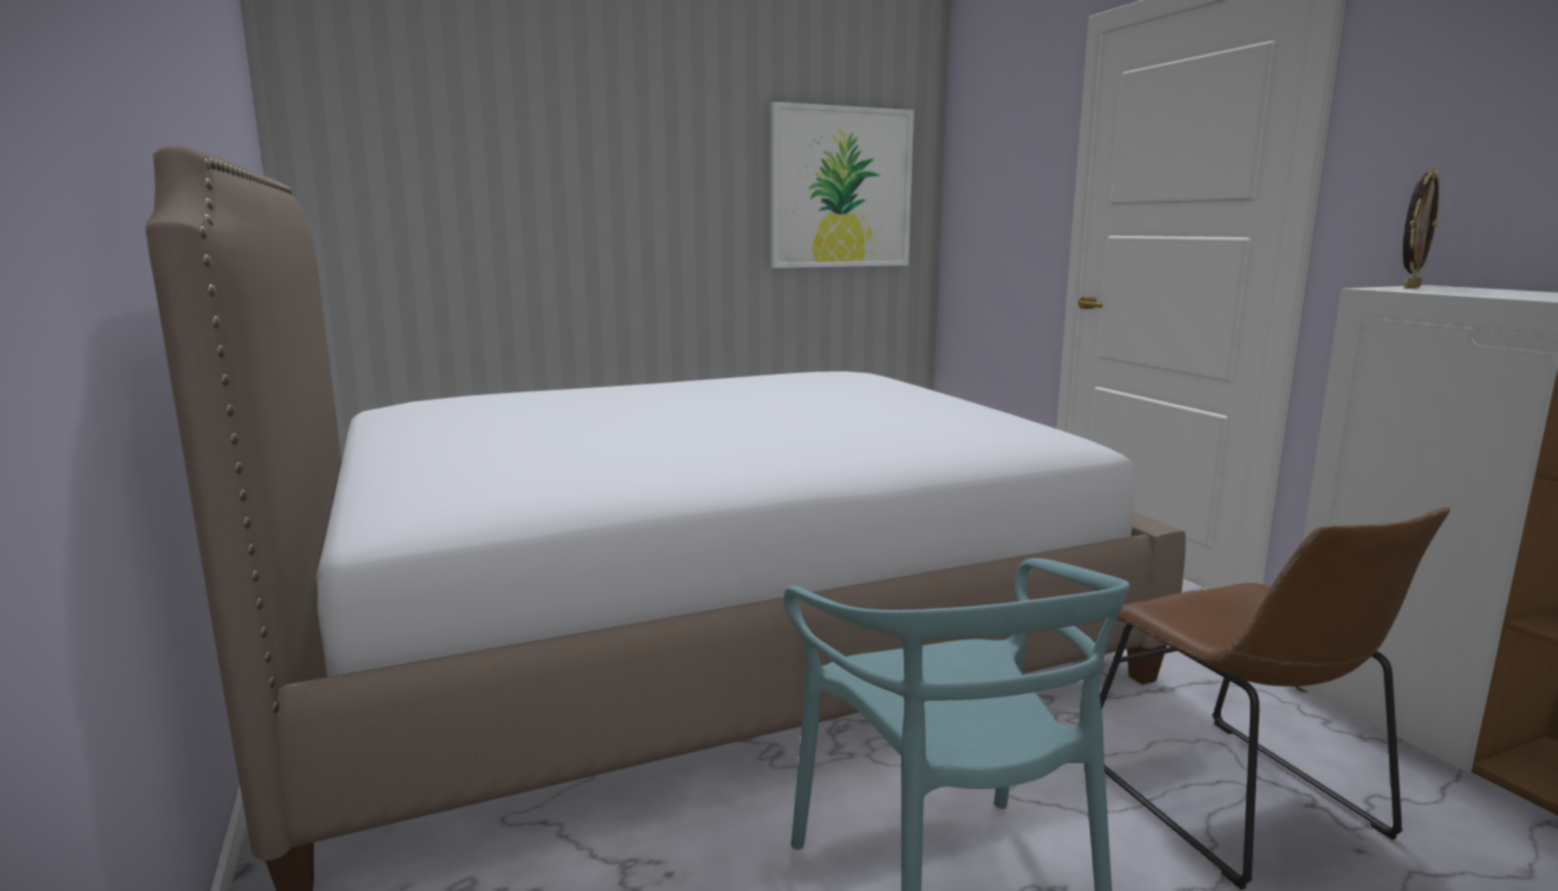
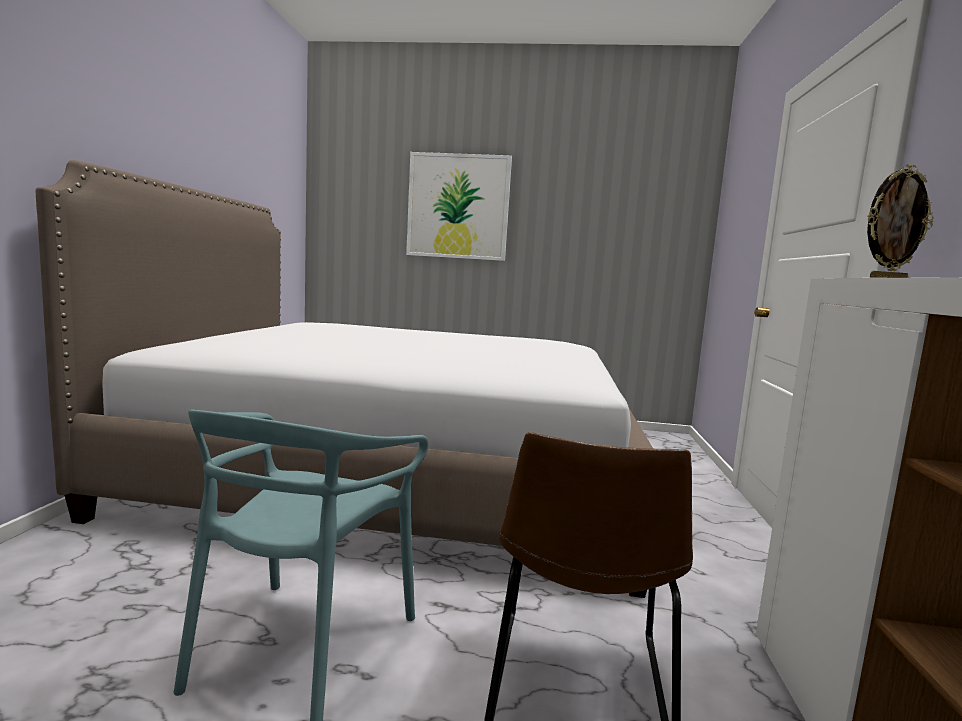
camera: 30 degrees right, 5 degrees down
picture [770,102,914,268] -> picture moved to [406,152,512,261]

